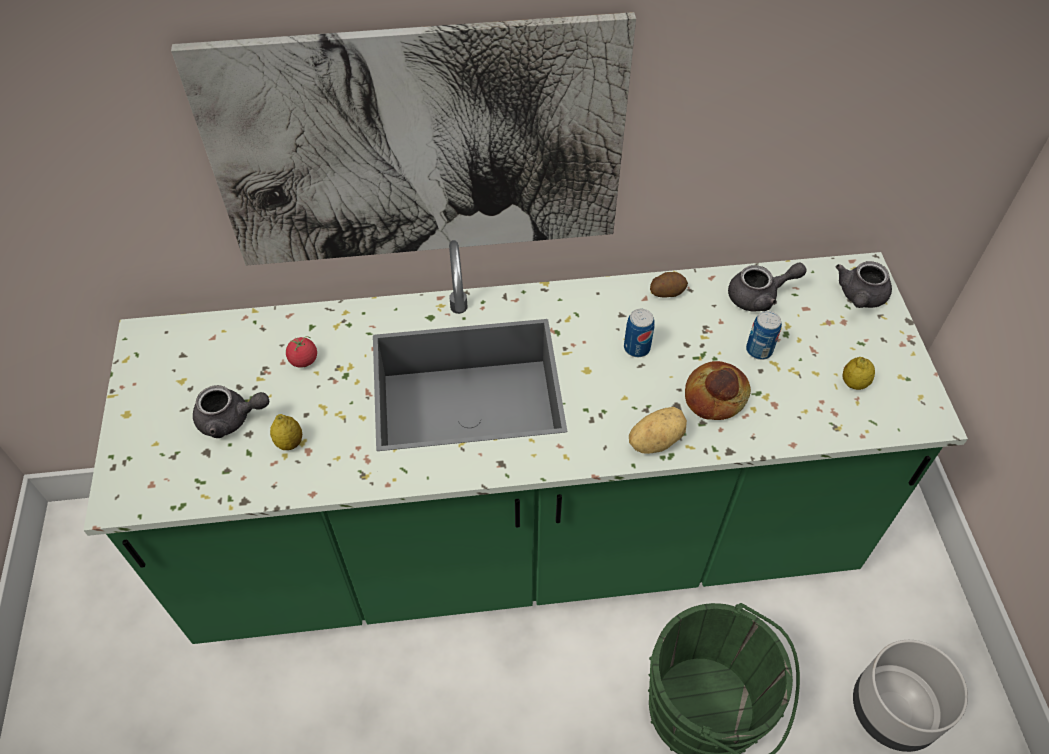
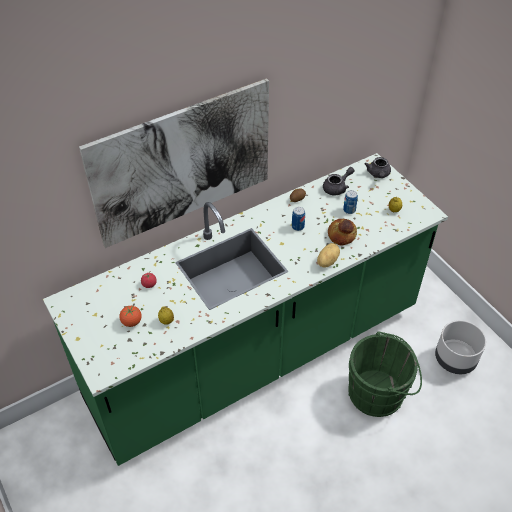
camera: 25 degrees left, 5 degrees down
grey teapot [193,385,269,438] -> tomato [119,306,142,327]

